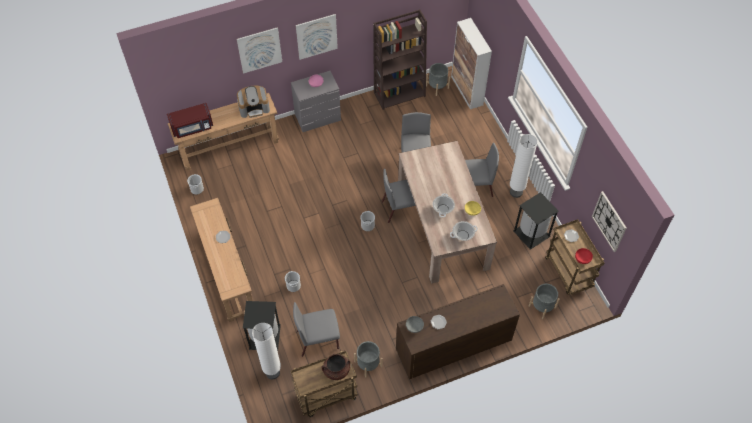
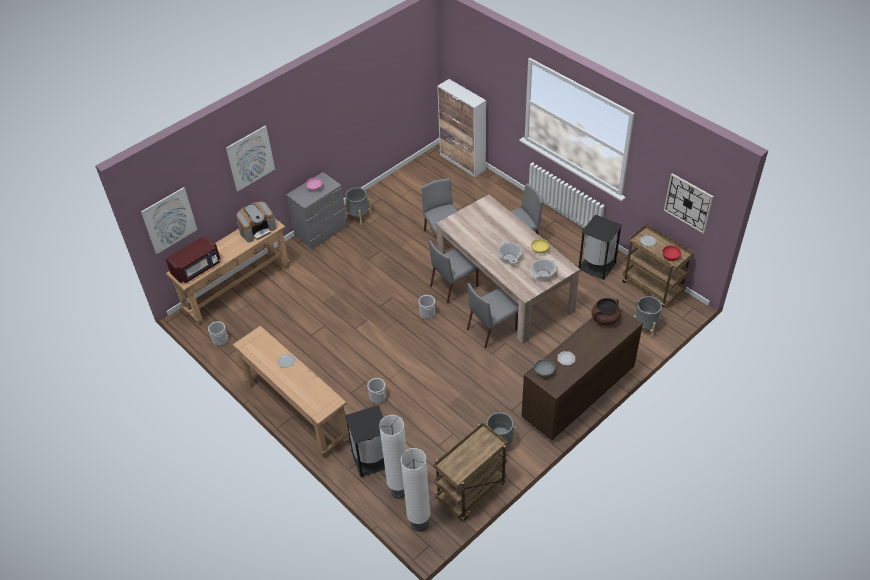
camera: 20 degrees left, 10 degrees down
grey chair [293,302,340,357] -> grey chair moved to [467,283,518,348]
picture [296,14,338,60] -> picture moved to [141,187,197,254]
brown cooking pot [321,354,350,380] -> brown cooking pot moved to [592,298,621,326]
brown bookcase [373,9,427,110] -> none
grey planter [426,63,450,96] -> grey planter moved to [344,187,372,225]
white floor lamp [510,134,538,198] -> white floor lamp moved to [401,448,430,531]

